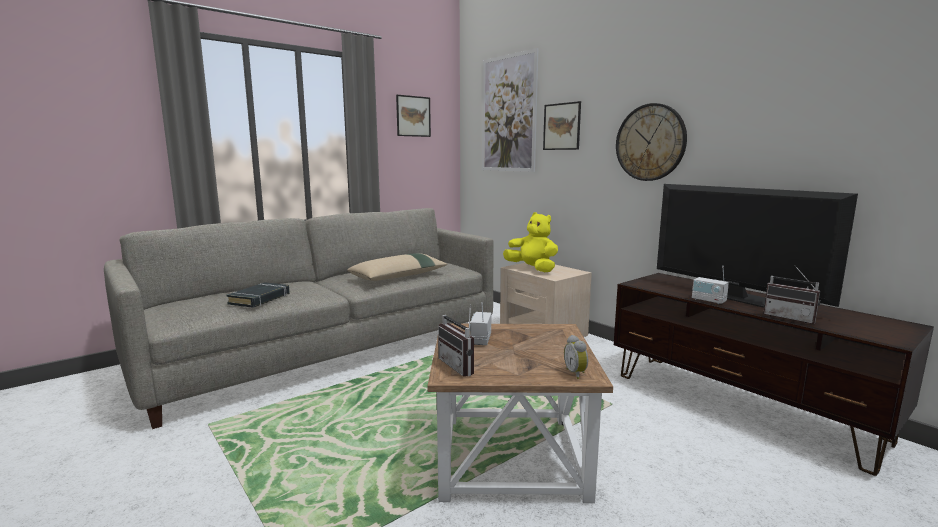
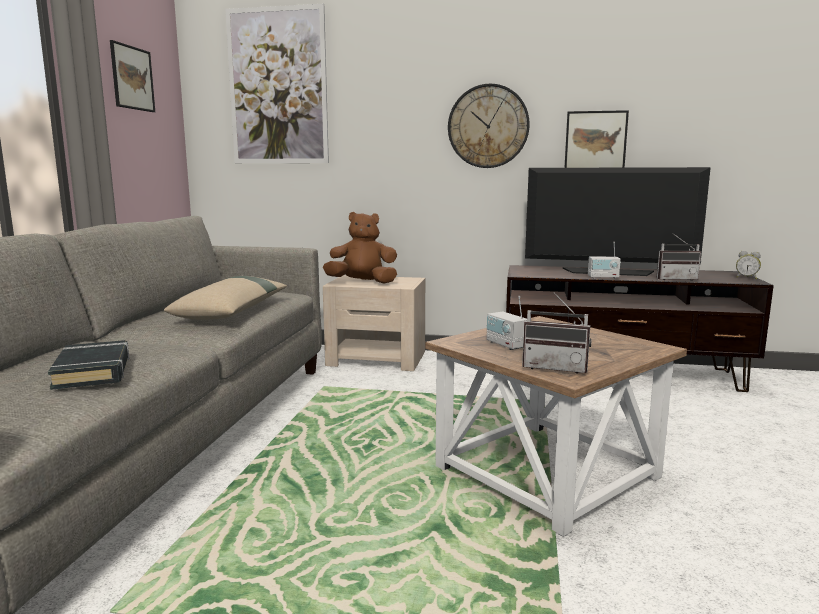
camera: 40 degrees left, 0 degrees up
yellow plush toy [503,212,558,272] -> brown plush toy [323,212,397,284]
picture [543,101,581,150] -> picture moved to [564,110,629,168]
alarm clock [564,335,588,379] -> alarm clock moved to [736,251,761,279]

